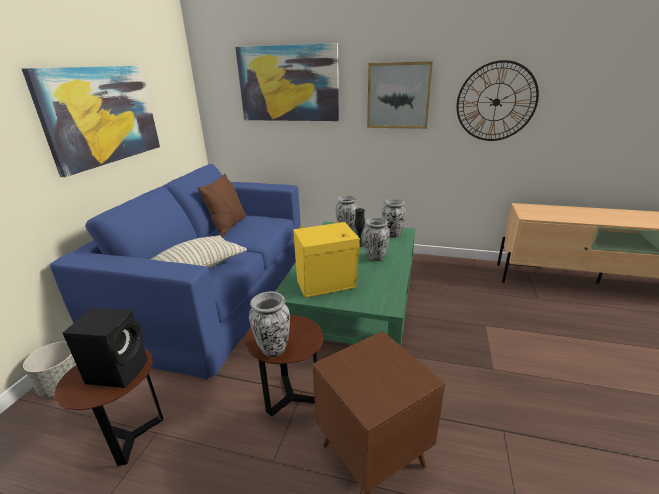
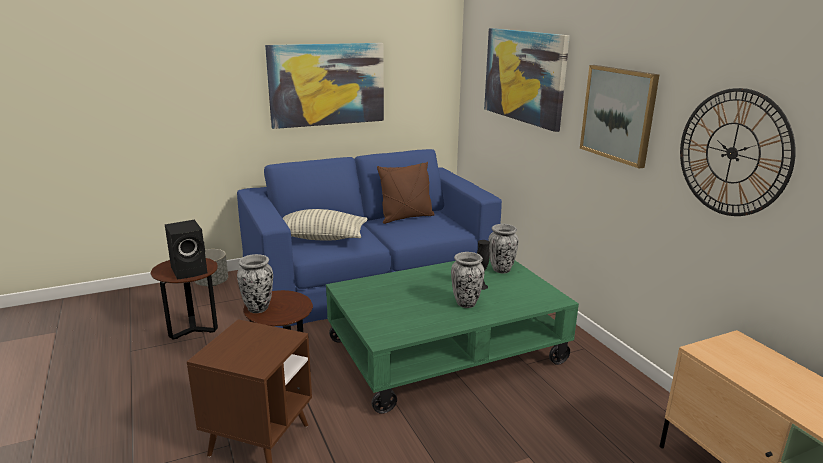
camera: 50 degrees right, 5 degrees down
yellow speaker [293,220,360,298] -> none
vase [382,199,406,238] -> none

